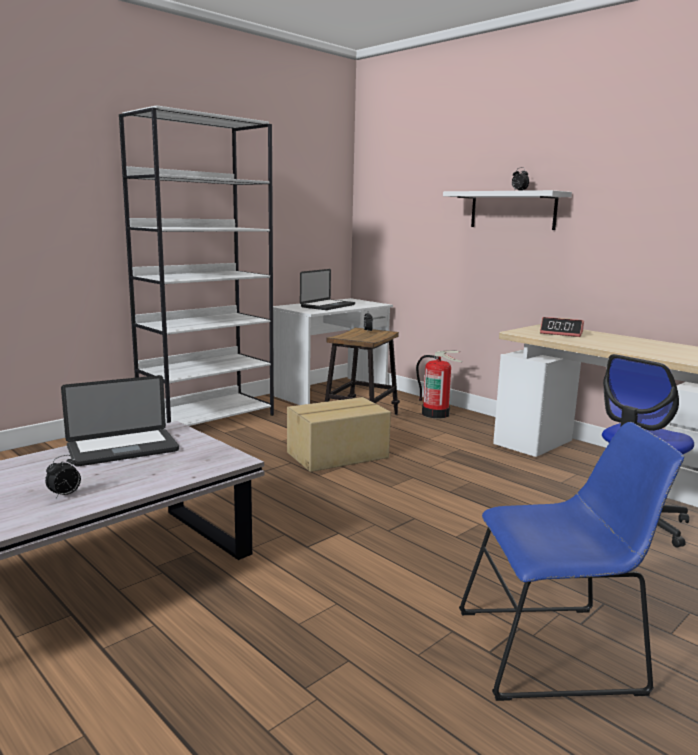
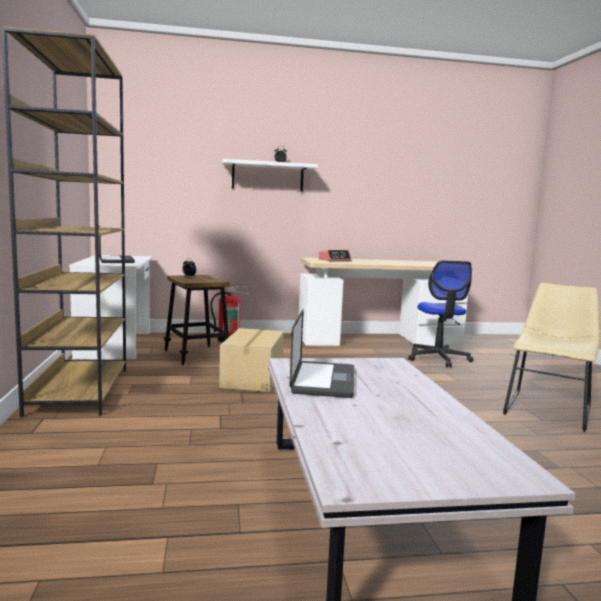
camera: 55 degrees left, 5 degrees down
alarm clock [45,455,81,498] -> none
white bookcase [119,105,274,426] -> brown bookcase [2,26,126,417]
blue chair [459,422,684,701] -> beige chair [503,283,600,432]

